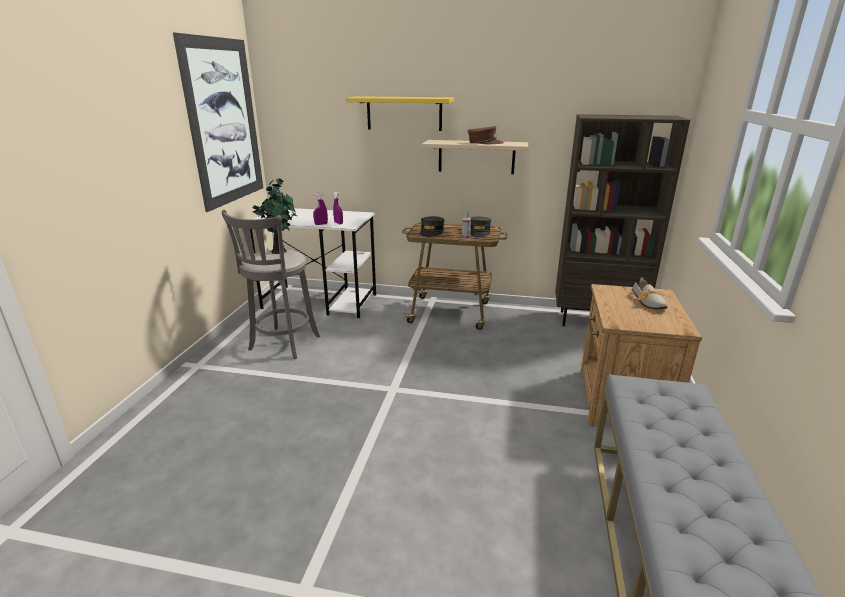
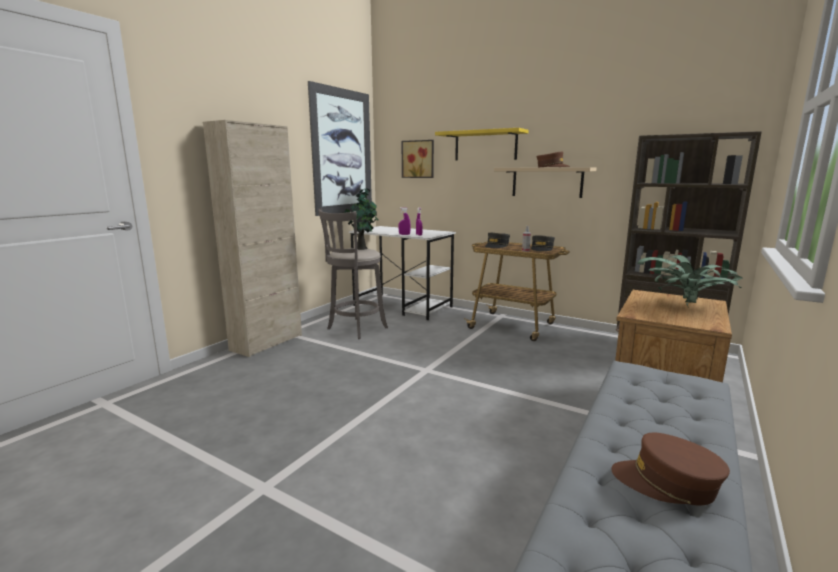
camera: 20 degrees right, 10 degrees down
shoe [631,277,668,309] -> potted plant [637,255,743,308]
none -> beige cabinet [203,120,302,357]
none -> picture [402,140,434,178]
none -> brown cap [611,433,730,506]

